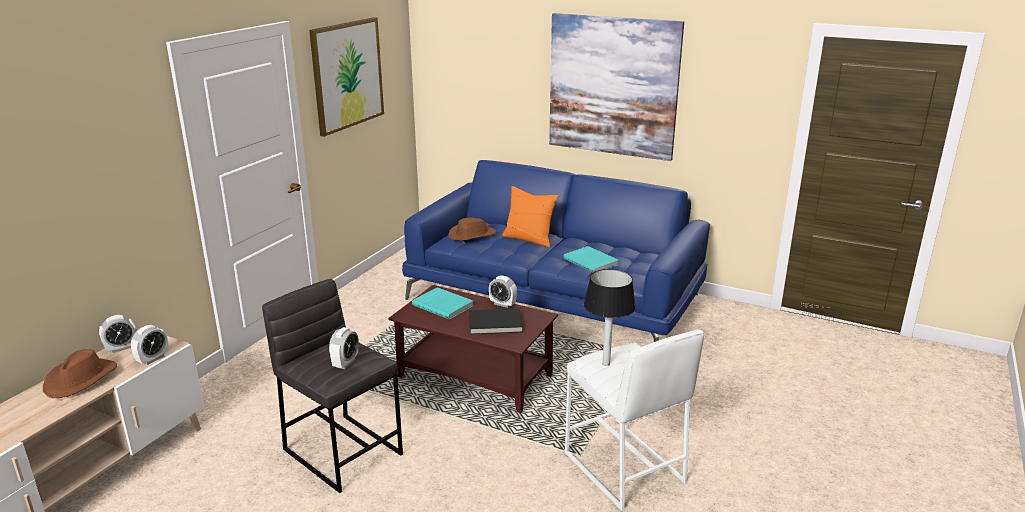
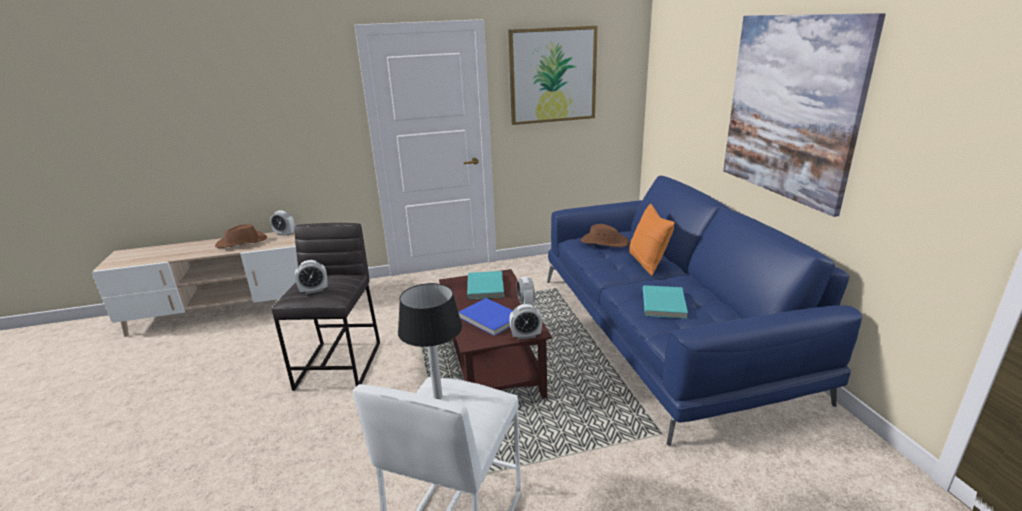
camera: 50 degrees right, 0 degrees up
alarm clock [131,325,169,365] -> alarm clock moved to [509,304,542,340]
black book [469,309,523,334] -> blue book [459,298,513,336]

